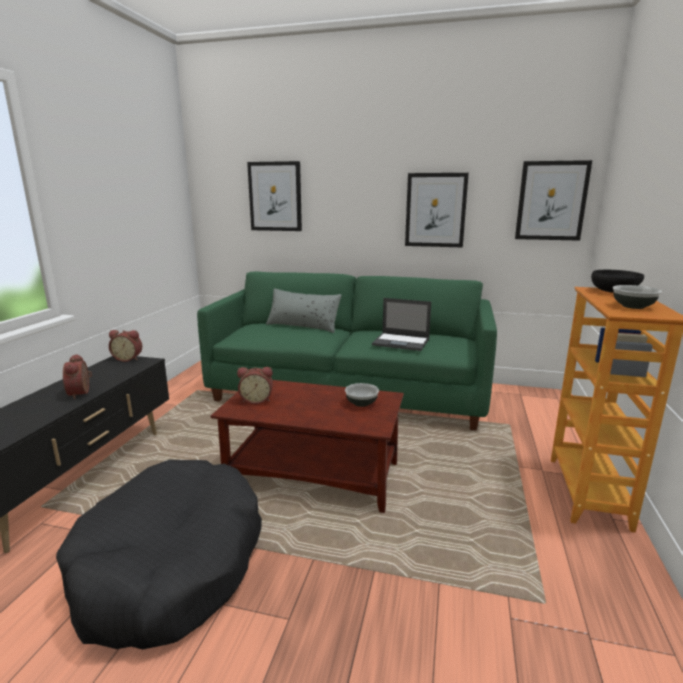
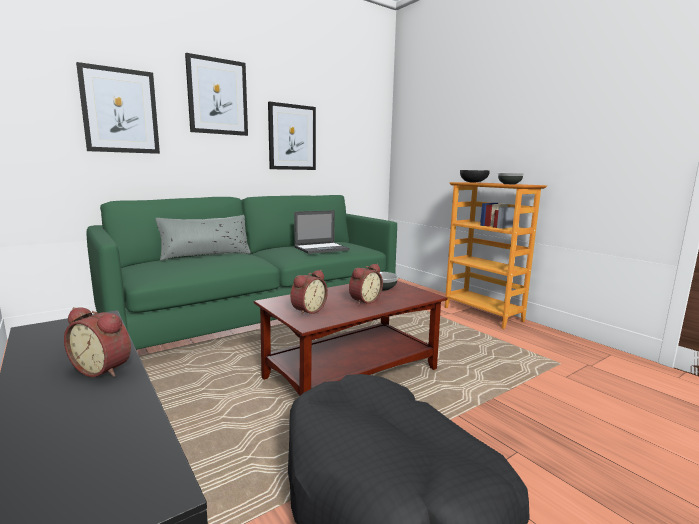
camera: 50 degrees left, 5 degrees down
alarm clock [109,330,142,362] -> alarm clock moved to [349,264,383,305]
picture [515,160,592,241] -> picture moved to [185,53,248,136]

